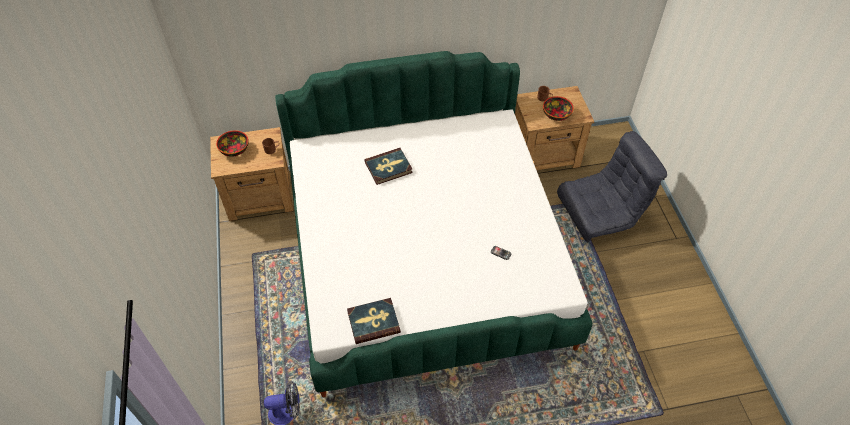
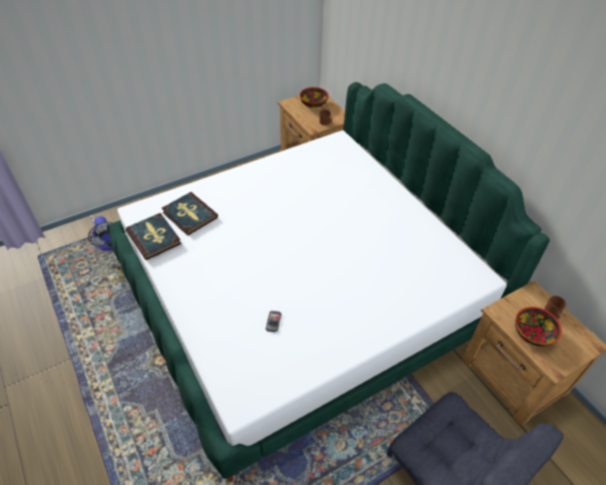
camera: 70 degrees right, 5 degrees down
book [365,148,413,185] -> book moved to [162,192,218,236]

